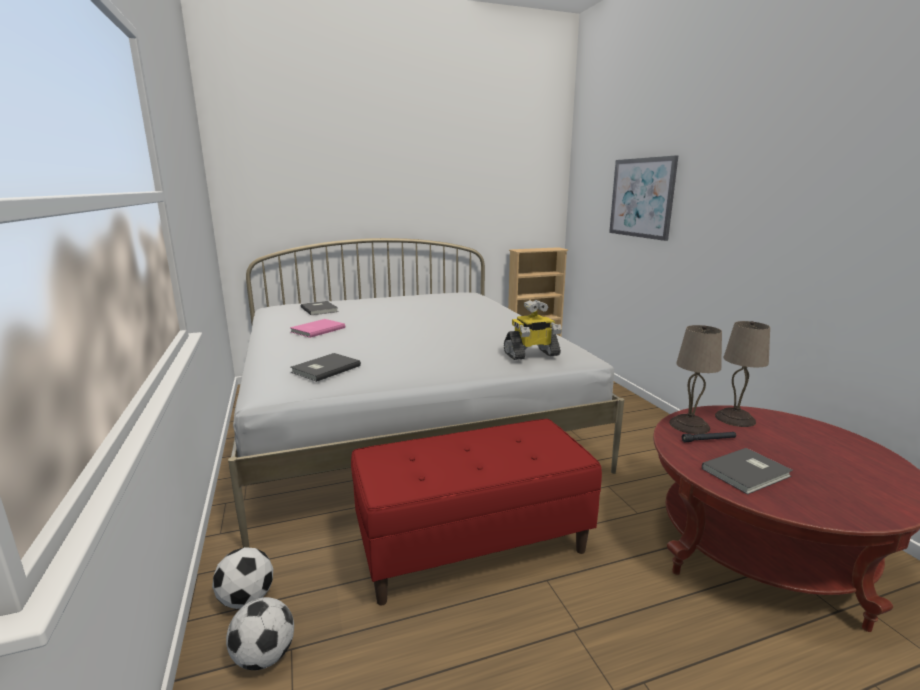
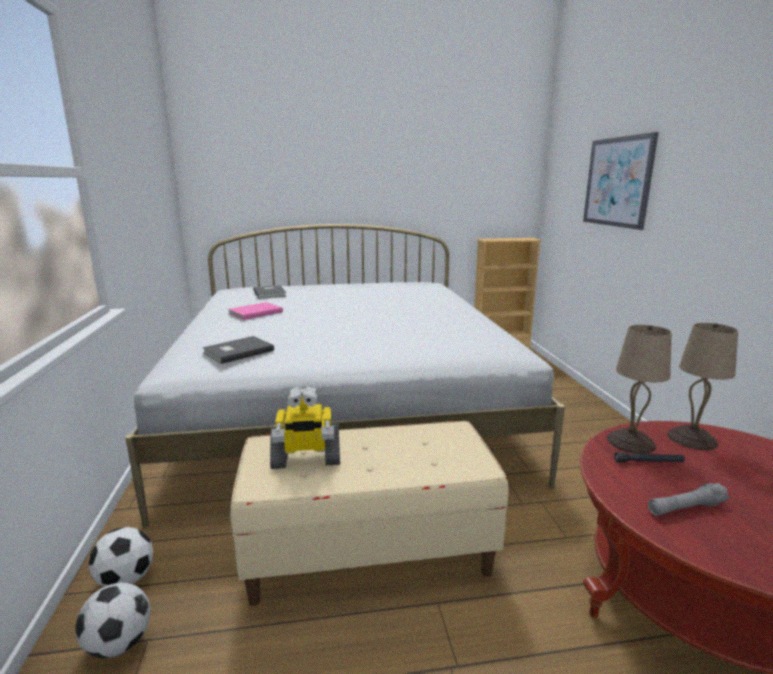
camera: 10 degrees right, 0 degrees up
red bench [351,419,602,606] -> beige bench [230,421,509,606]
toy robot [504,300,562,360] -> toy robot moved to [270,386,340,469]
grey book [702,448,793,495] -> grey flashlight [648,483,729,516]

